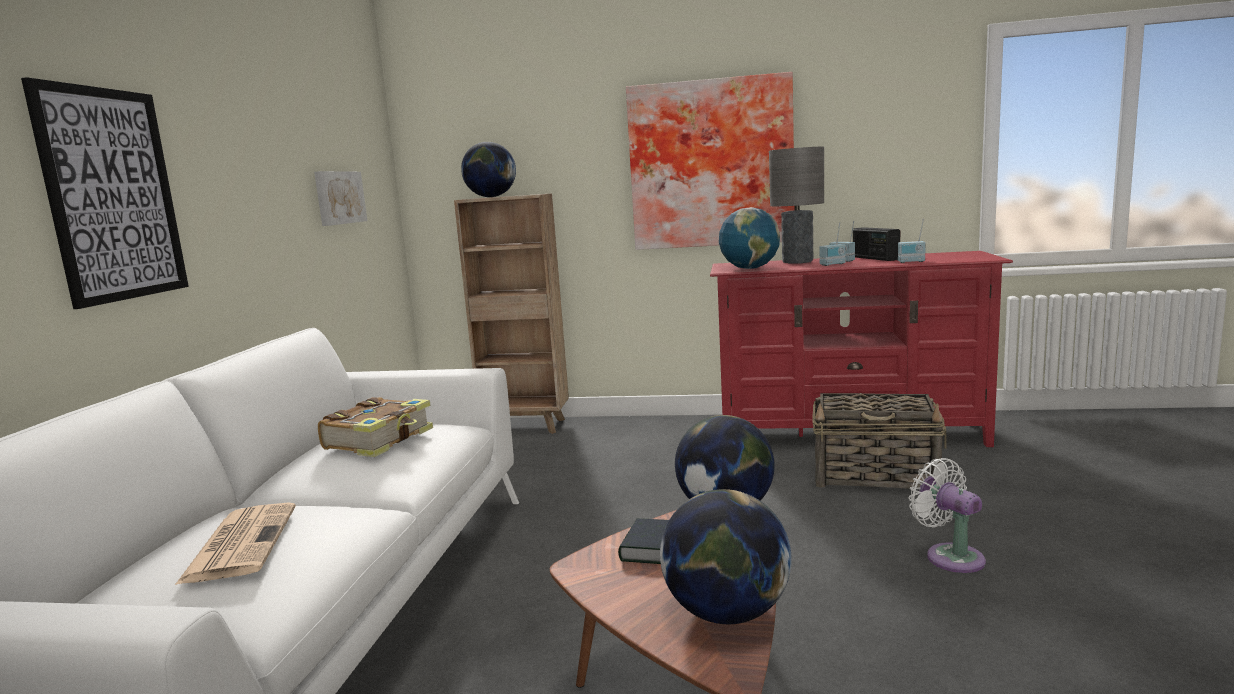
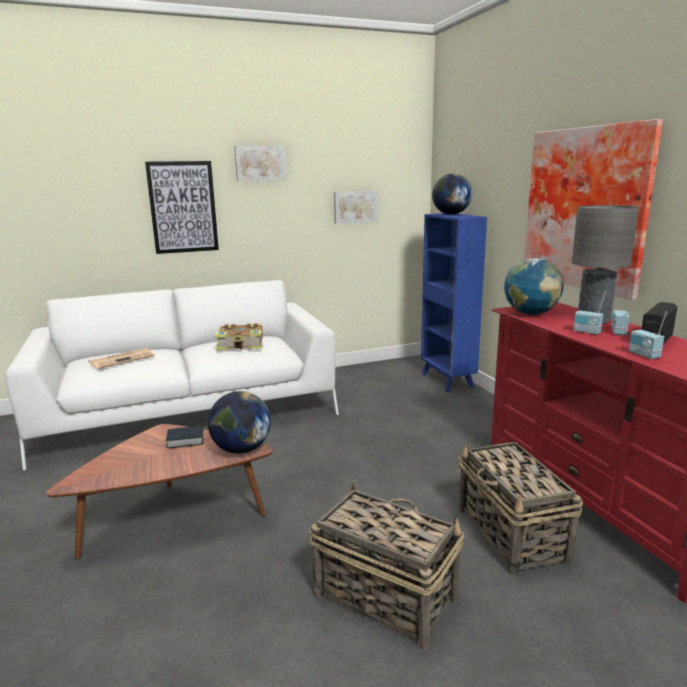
camera: 60 degrees right, 5 degrees up
brown bookcase [454,193,569,434] -> blue bookcase [421,213,487,392]
globe [660,489,791,624] -> none
white fan [909,458,986,573] -> basket [309,481,465,649]
none -> picture [234,146,287,181]

